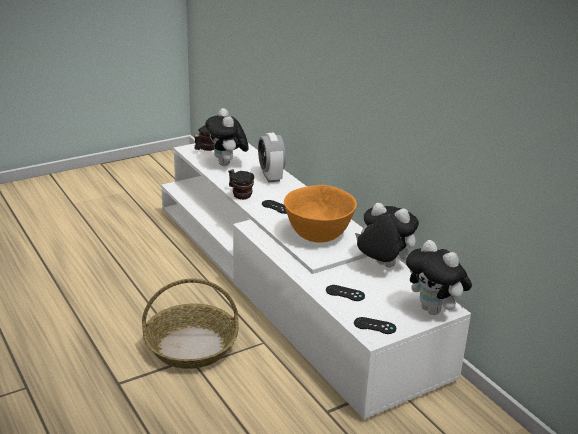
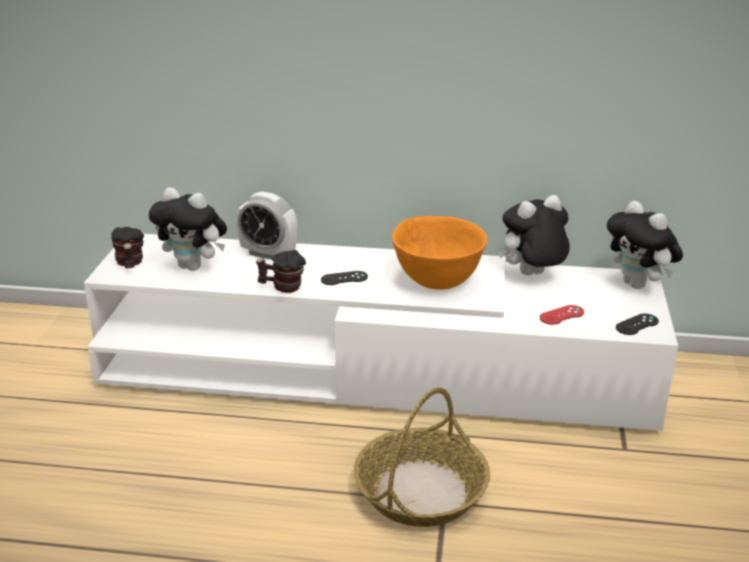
camera: 50 degrees left, 0 degrees up
black game controller [326,285,365,301] -> red game controller [540,305,584,325]
plush toy [406,240,472,315] -> plush toy turned 60 degrees clockwise [607,201,683,289]

